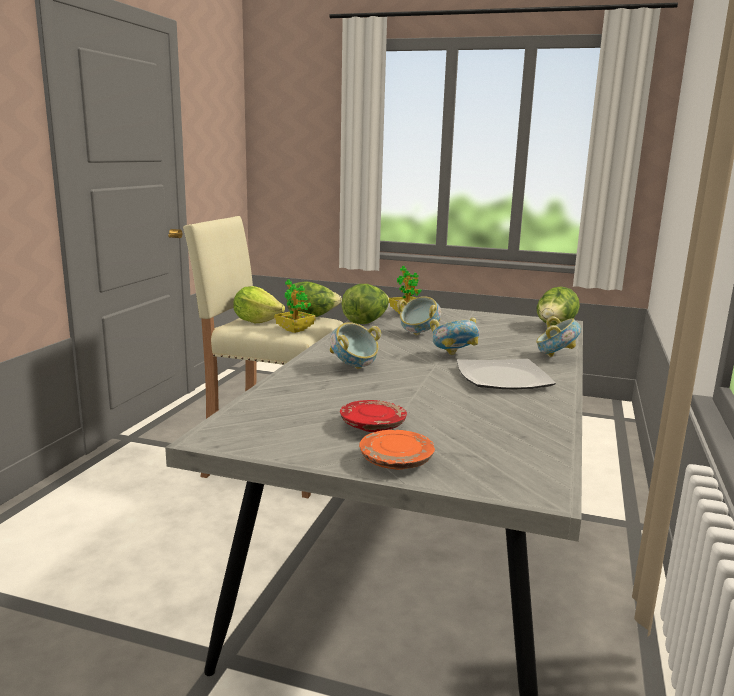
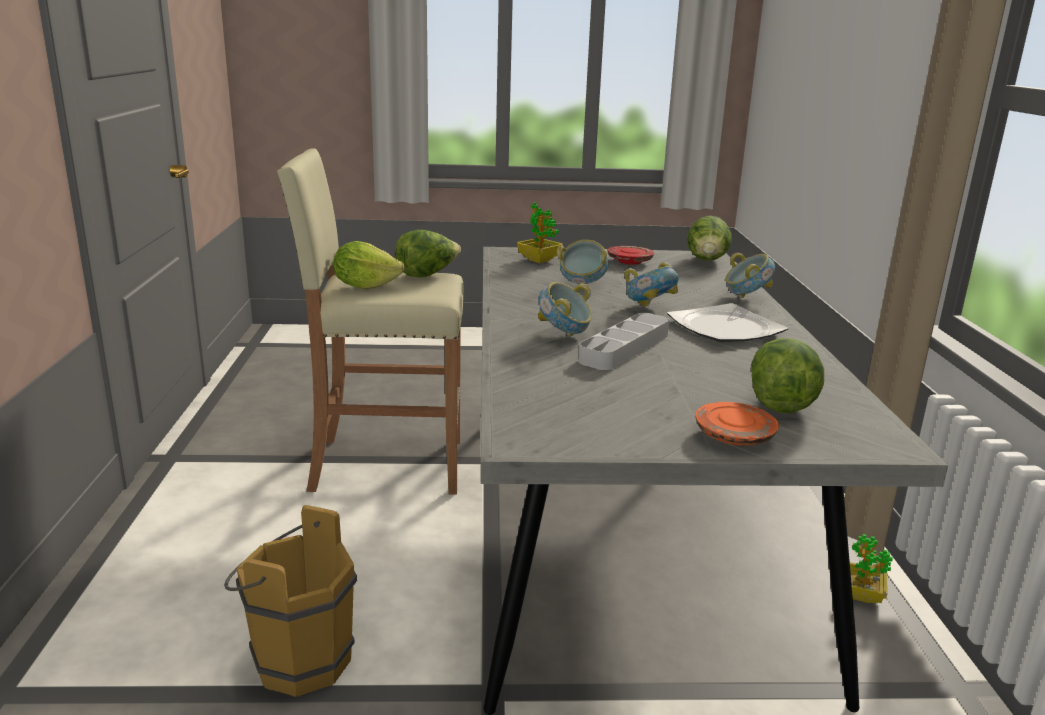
camera: 20 degrees left, 5 degrees up
potted plant [274,279,316,333] -> potted plant moved to [850,534,893,603]
red plate [340,400,407,432] -> red plate moved to [607,246,655,265]
lettuce [341,284,389,324] -> lettuce moved to [751,338,824,413]
none -> brown bucket [224,505,357,697]
none -> grey tray [578,313,669,370]

